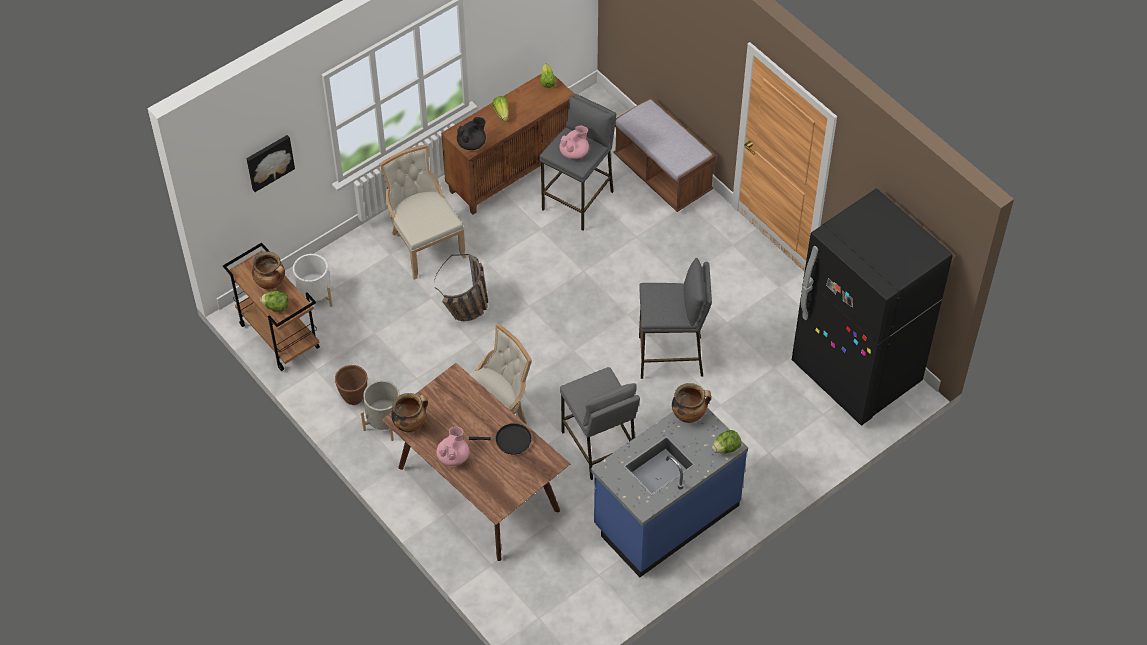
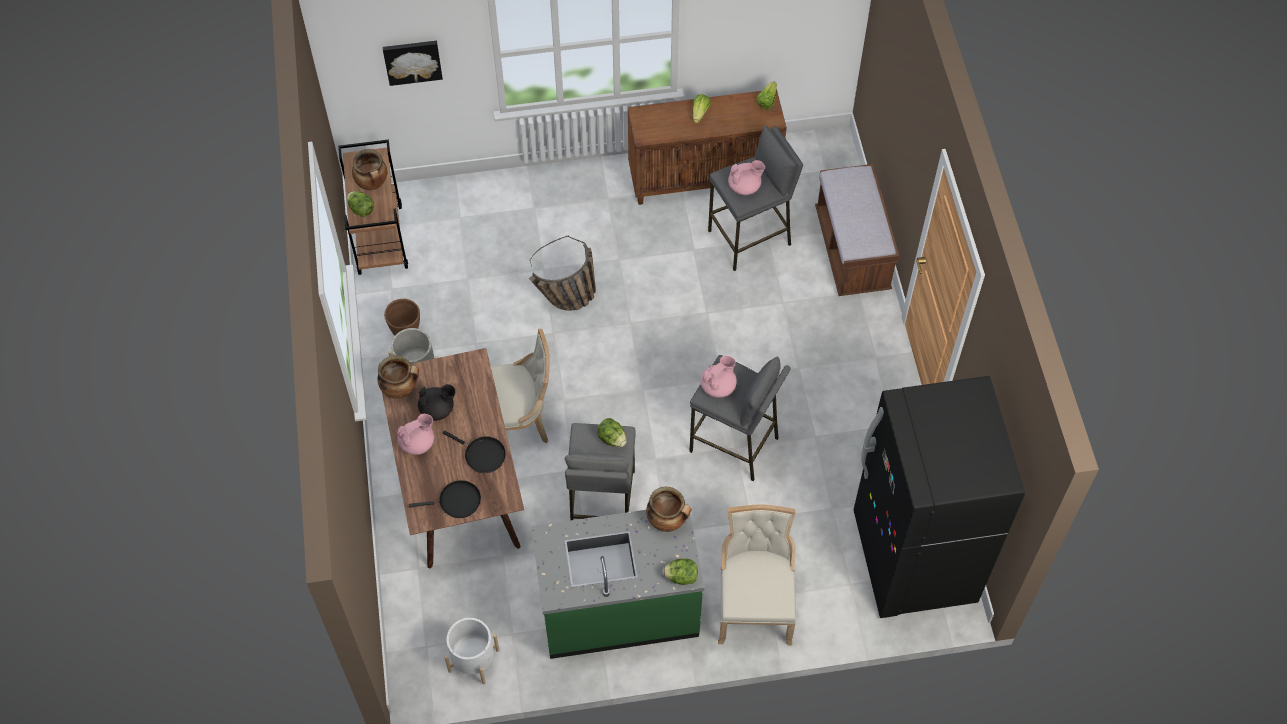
camera: 30 degrees right, 5 degrees up
white planter [293,254,333,307] -> white planter moved to [444,618,499,685]
beige chair [379,144,466,280] -> beige chair moved to [718,504,796,645]
black teapot [457,117,486,150] -> black teapot moved to [418,384,455,421]
blue counter [591,407,748,577] -> green counter [531,504,704,659]
none -> black frying pan [409,480,481,518]
none -> lettuce [597,418,627,447]
none -> pink teapot [700,356,737,398]

